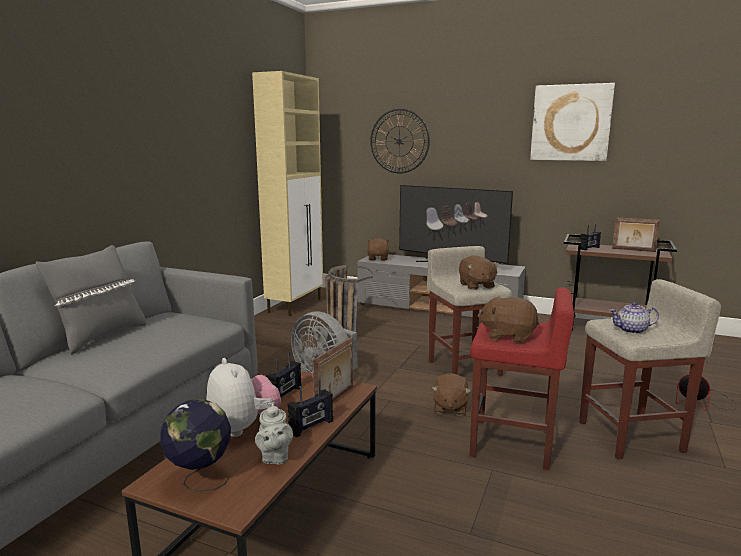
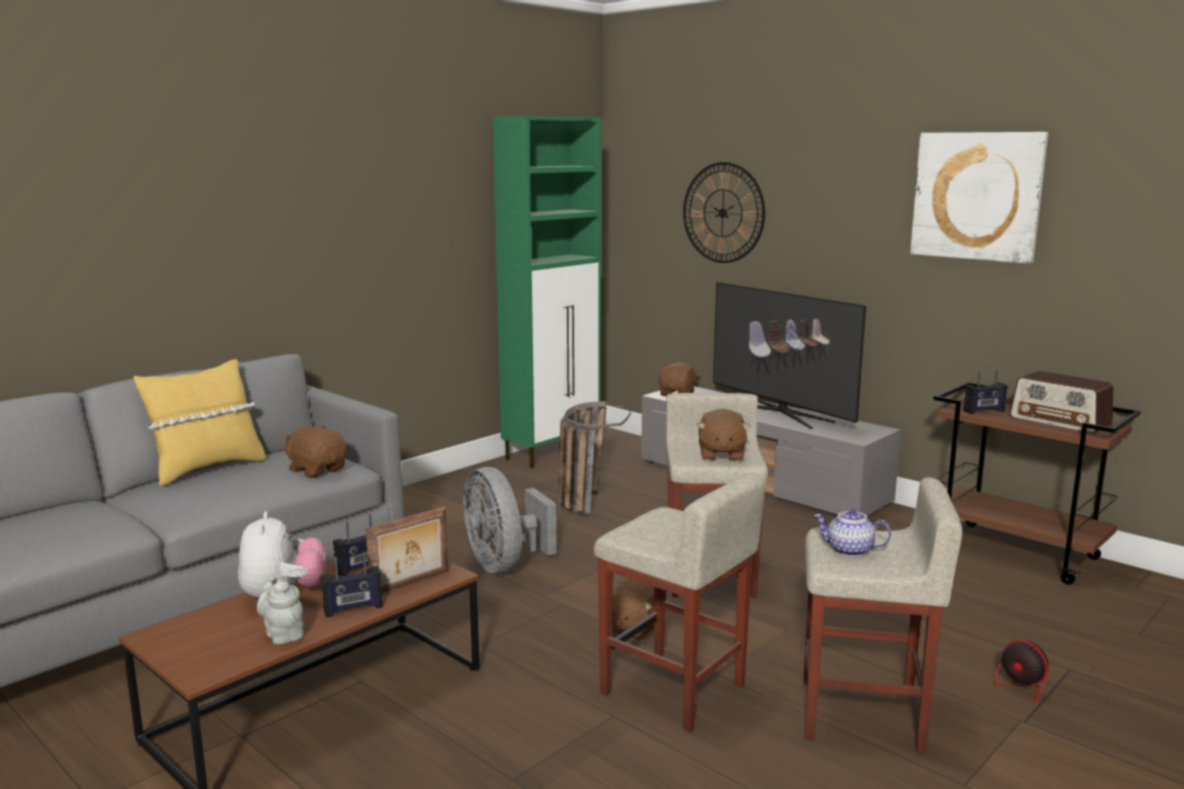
camera: 20 degrees right, 0 degrees up
grey pillow [36,245,146,355] -> yellow pillow [133,359,266,487]
globe [160,399,231,492] -> none
beige cabinet [252,71,323,316] -> green cabinet [493,116,601,468]
grey teapot [255,403,293,464] -> grey teapot turned 135 degrees clockwise [257,576,304,645]
red stool [470,287,574,470] -> beige stool [594,473,765,732]
brown plush toy [477,296,539,343] -> brown plush toy moved to [282,426,347,478]
picture frame [612,218,660,252] -> radio [1010,371,1113,434]

